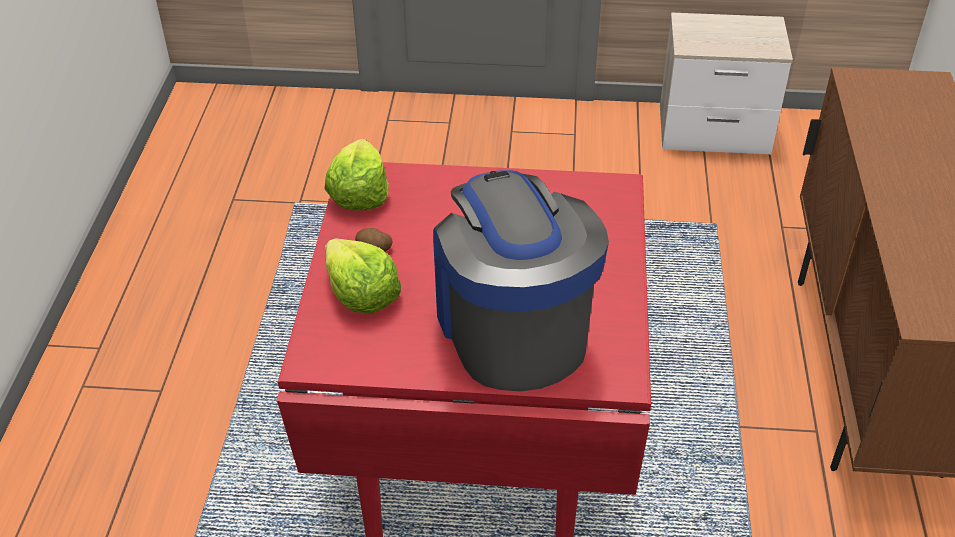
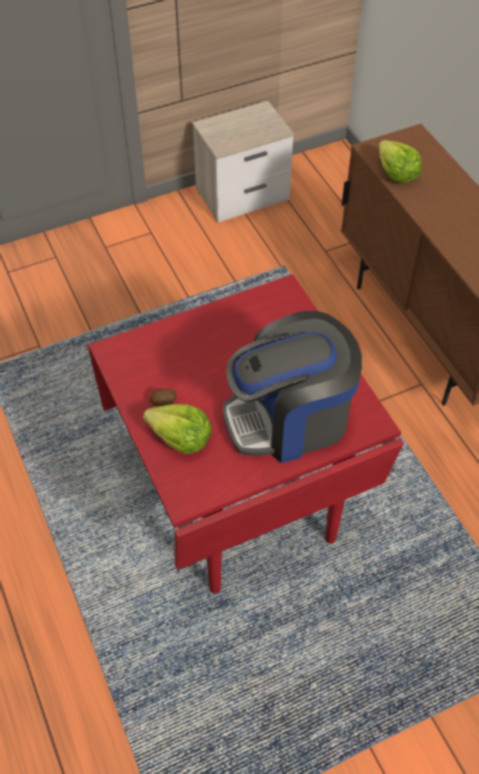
camera: 30 degrees left, 10 degrees up
lettuce [325,139,389,211] -> lettuce moved to [379,140,422,184]
coffee machine [433,170,609,391] -> coffee machine turned 60 degrees counterclockwise [223,311,362,463]

